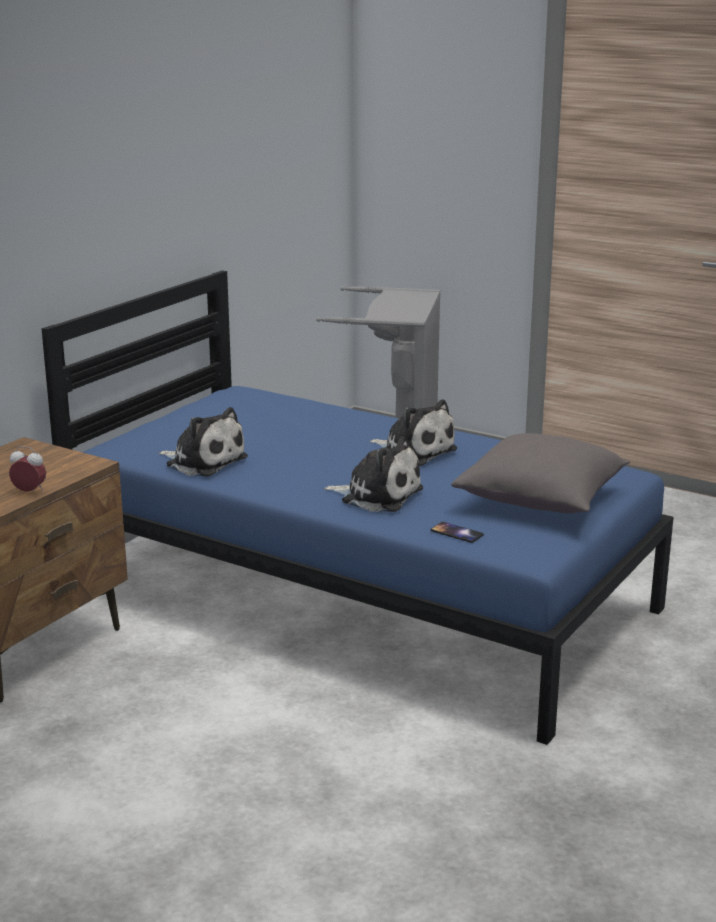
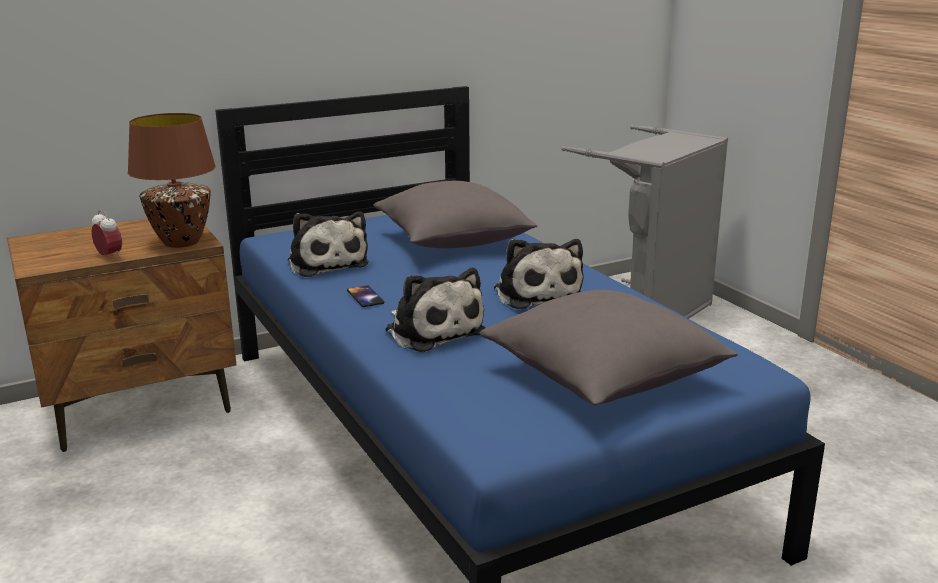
camera: 30 degrees right, 0 degrees up
phone [430,522,484,543] -> phone moved to [347,285,385,307]
none -> brown table lamp [127,113,216,248]
none -> grey pillow [374,181,537,248]

